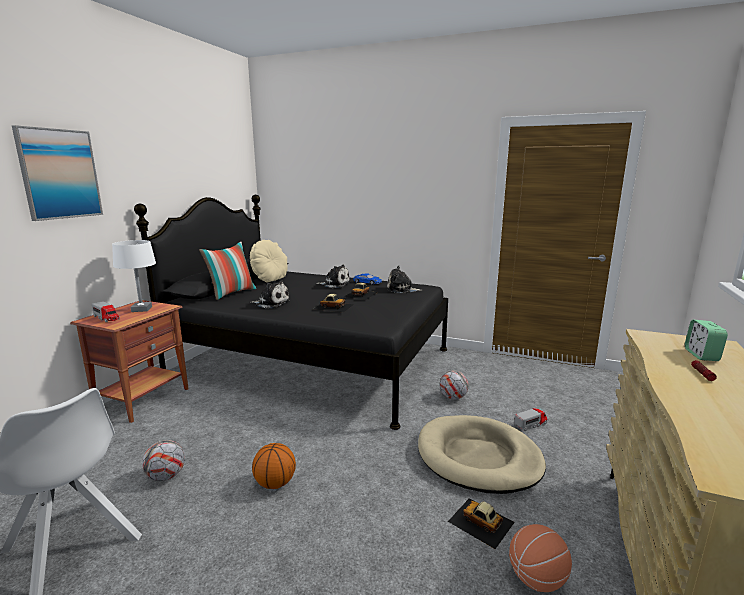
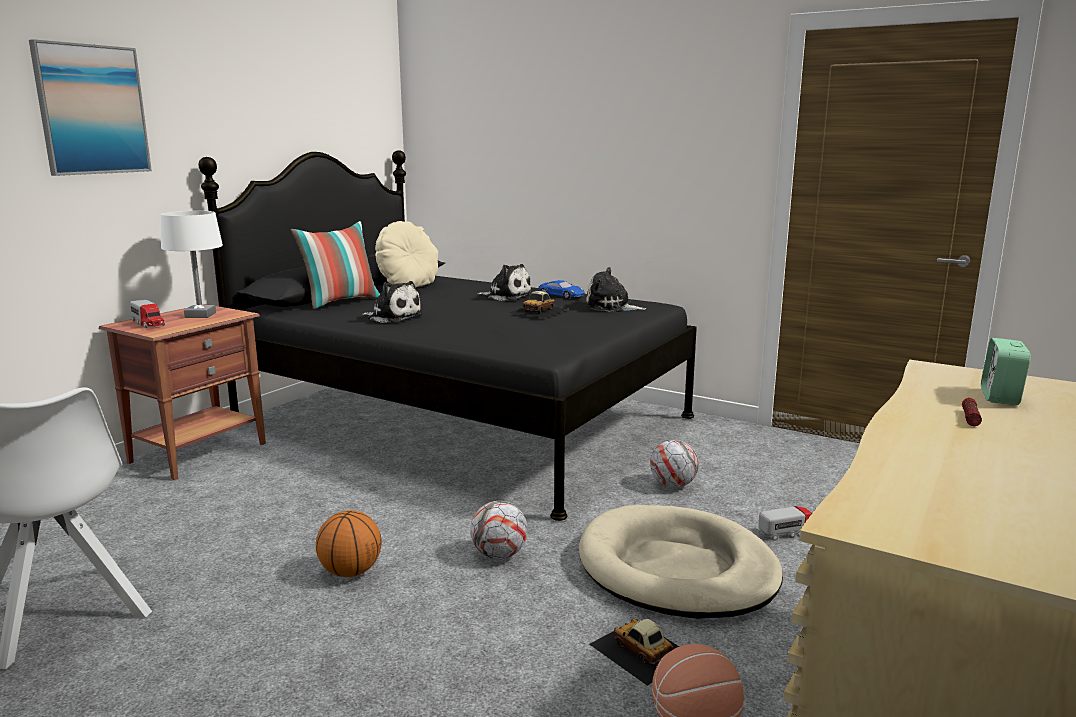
camera: 10 degrees right, 0 degrees up
football [142,440,185,481] -> football moved to [470,501,528,559]
toy car [313,294,354,313] -> none

